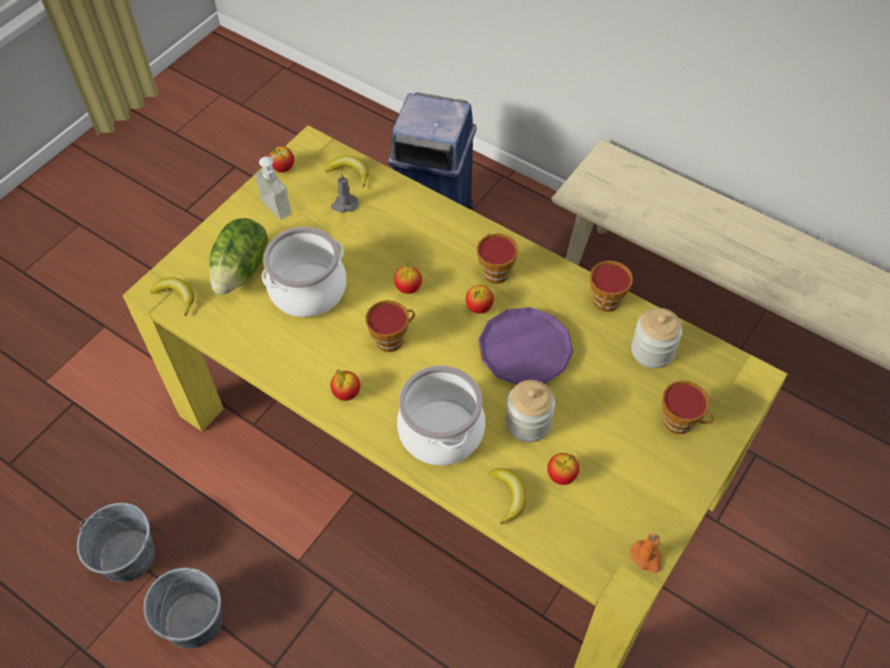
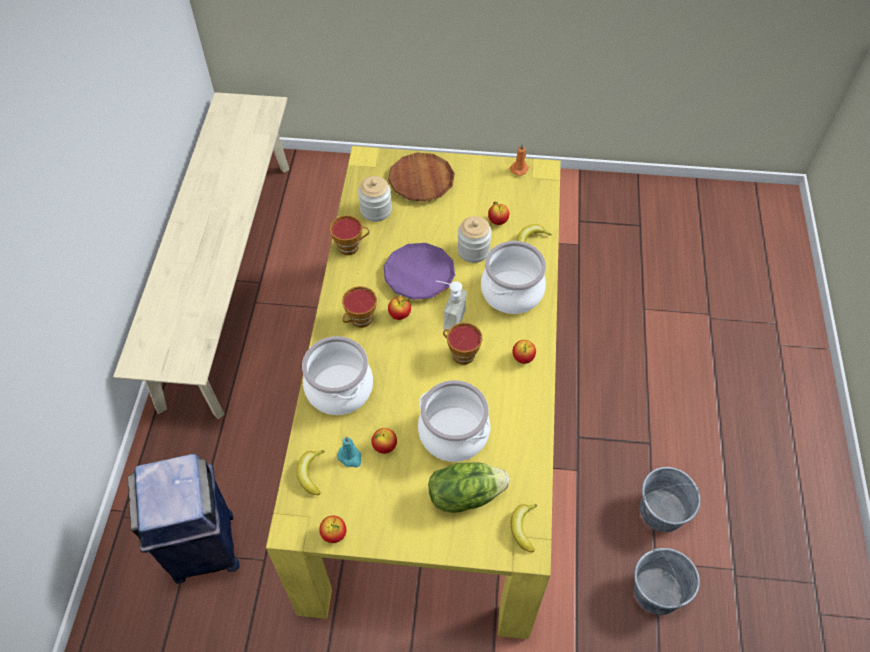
camera: 120 degrees left, 0 degrees up
soap dispenser [255,150,292,220] -> soap dispenser moved to [436,281,467,330]
grey candle [331,173,358,212] -> turquoise candle [337,437,361,467]
apple [394,263,422,294] -> apple moved to [372,428,397,454]
cup [662,380,714,434] -> brown plate [388,152,455,202]
none -> cooking pot [302,336,373,415]

